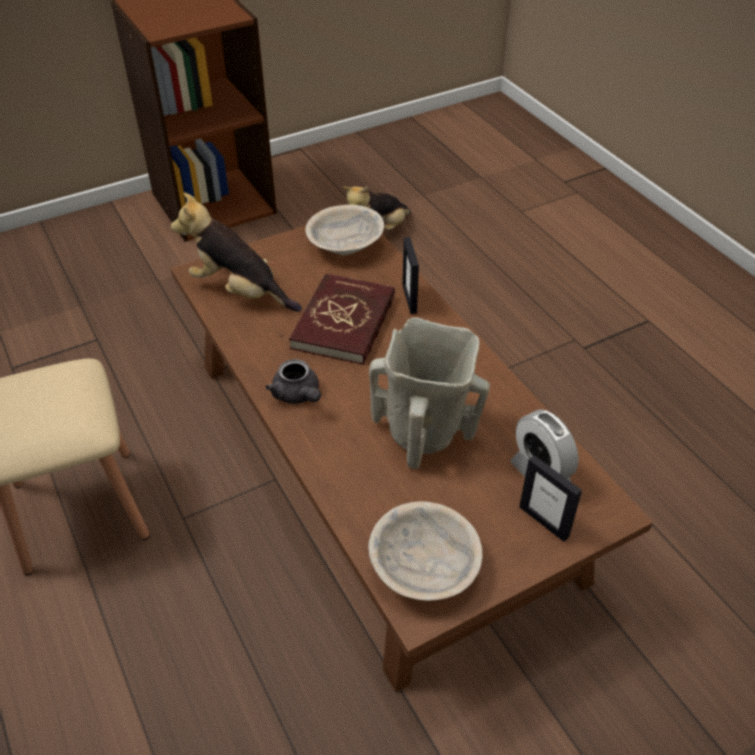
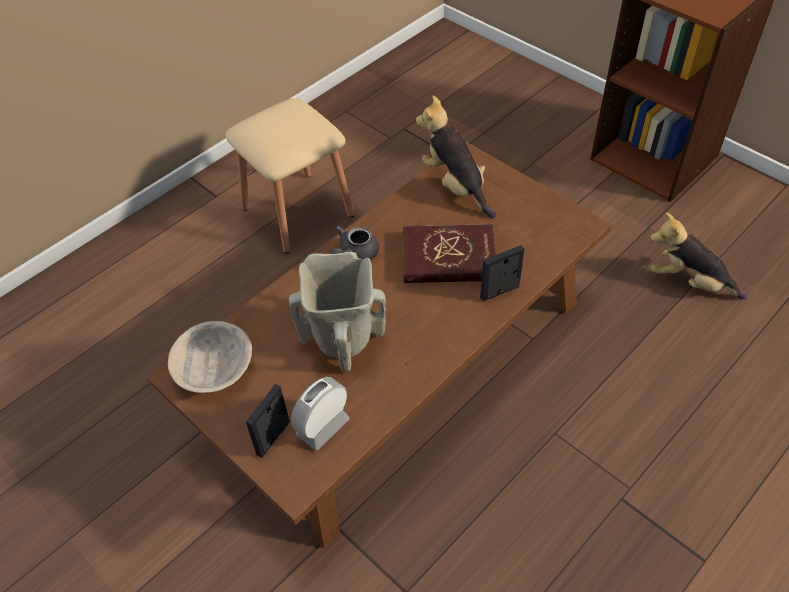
camera: 75 degrees right, 5 degrees up
plush toy [171,193,302,312] -> plush toy turned 45 degrees counterclockwise [416,95,496,219]
beige bowl [305,205,384,255] -> none

